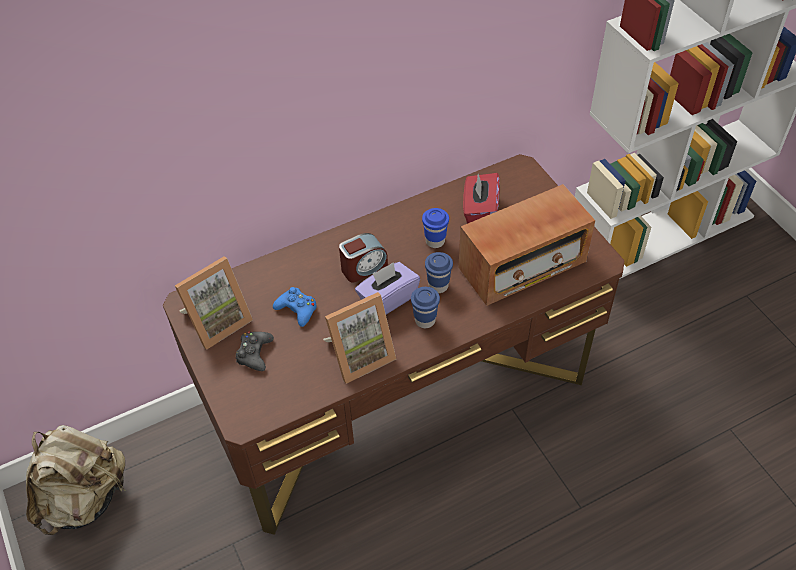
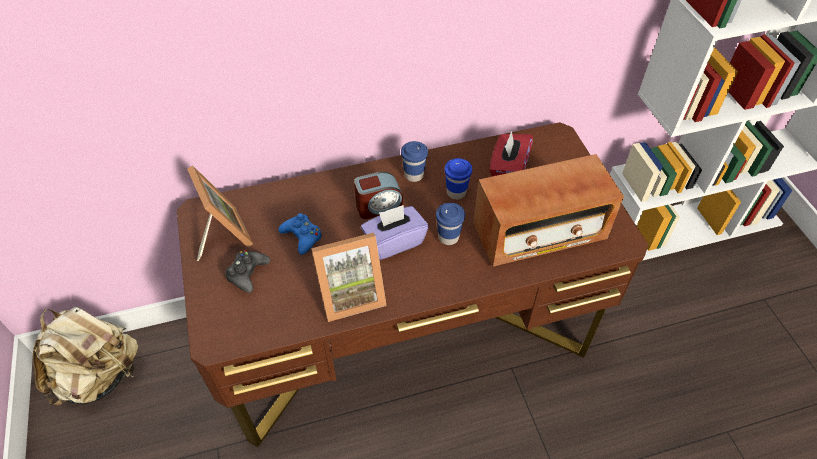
camera: 10 degrees right, 0 degrees up
picture frame [175,256,253,350] -> picture frame turned 90 degrees counterclockwise [187,165,253,261]
blue cup [411,287,440,328] -> blue cup moved to [401,141,428,182]

